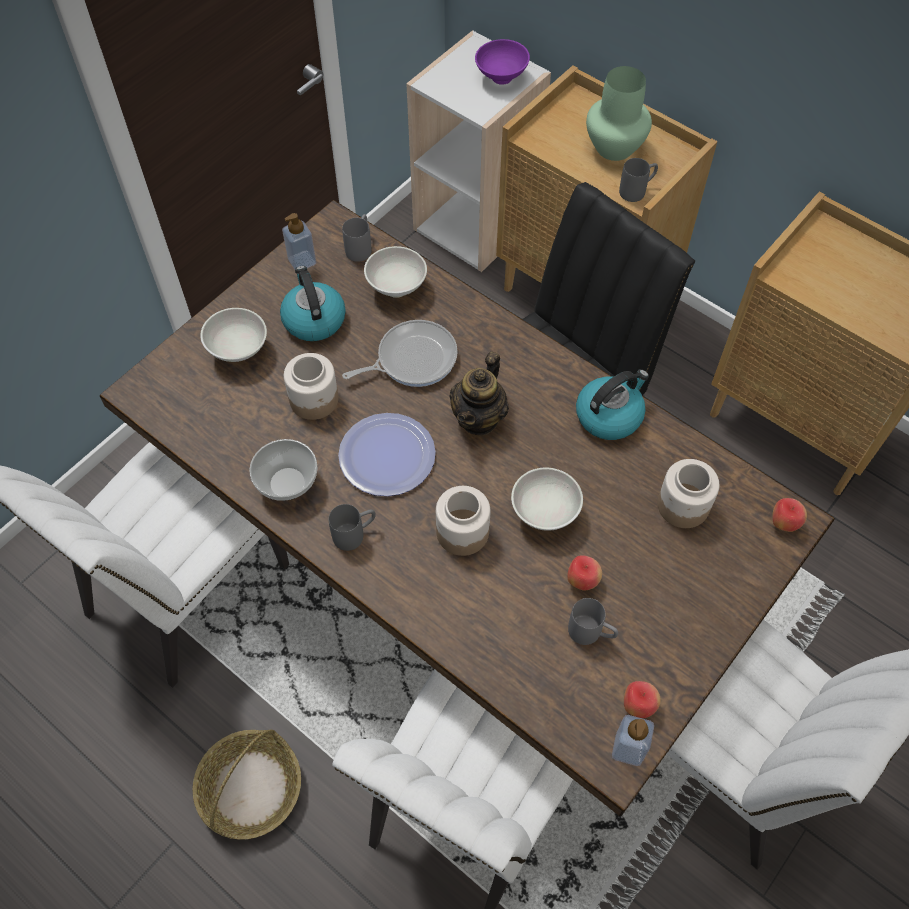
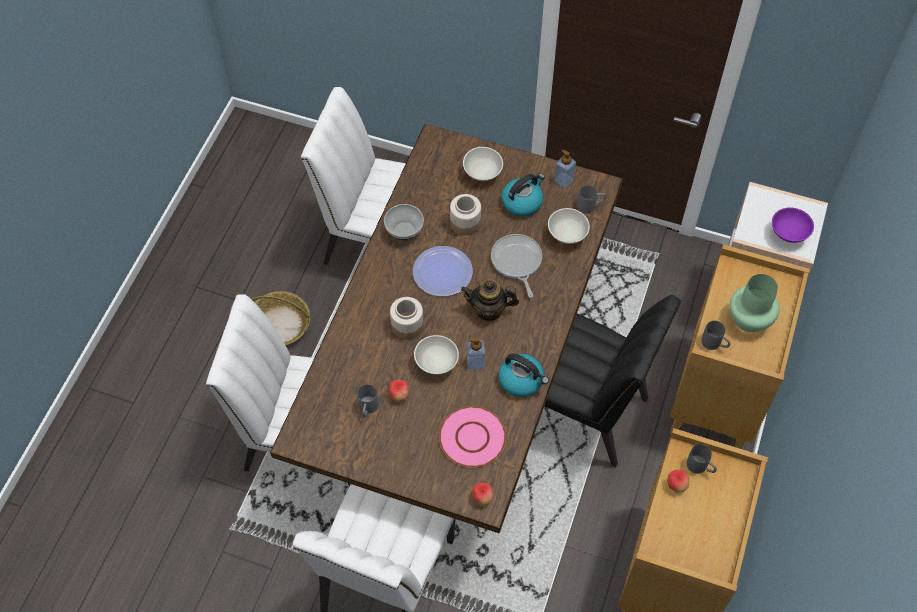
camera: 70 degrees right, 0 degrees up
grey mug [329,504,376,551] -> grey mug moved to [687,444,717,474]
frying pan [342,320,458,387] -> frying pan turned 150 degrees counterclockwise [491,234,542,298]
soap dispenser [612,715,654,766] -> soap dispenser moved to [467,337,485,370]
apple [624,681,661,718] -> apple moved to [667,470,689,493]
jar [658,459,719,528] -> pink plate [439,406,506,468]

